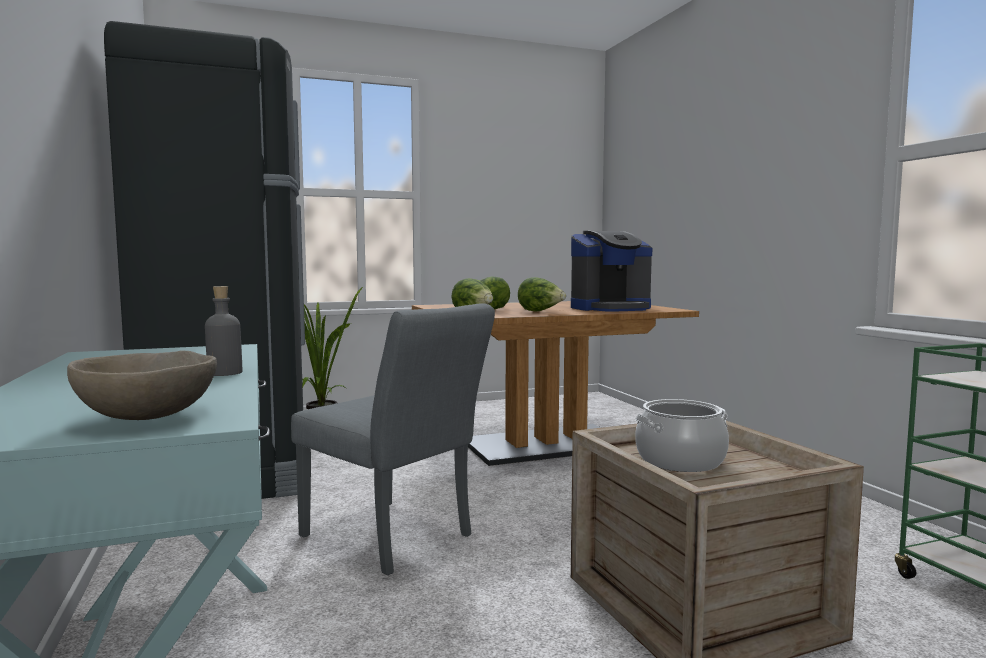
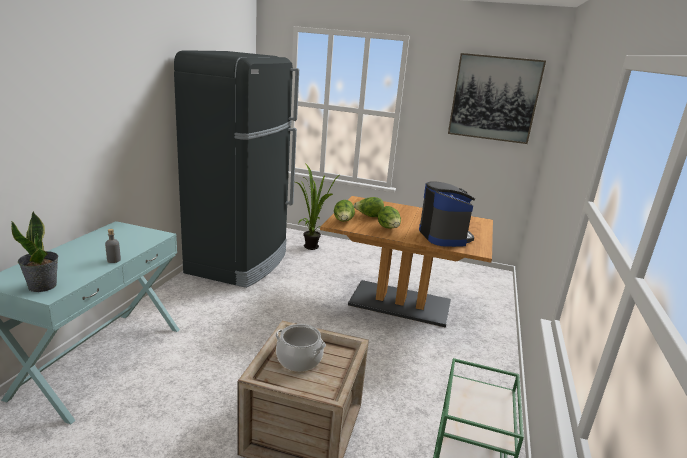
camera: 35 degrees right, 15 degrees up
beige bowl [67,351,217,420] -> potted plant [11,211,58,292]
grey chair [291,303,495,575] -> none
coffee machine [571,231,652,312] -> coffee machine turned 120 degrees counterclockwise [419,181,475,247]
none -> picture [448,53,546,144]

